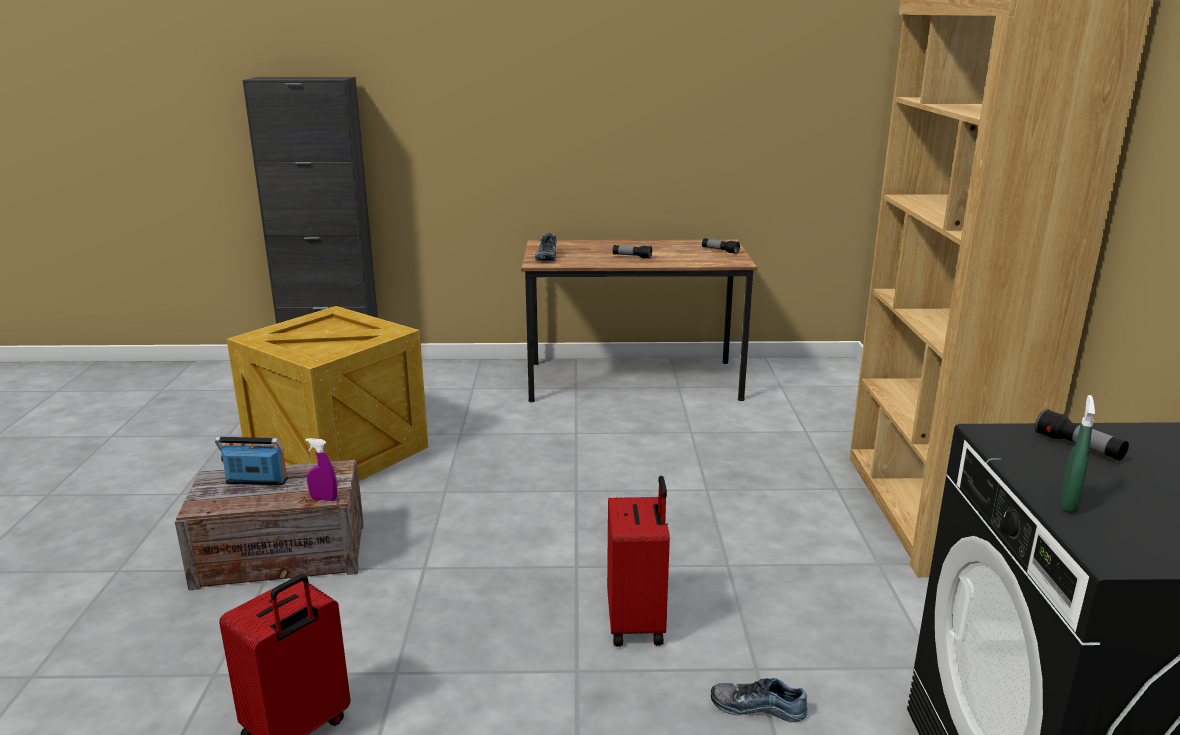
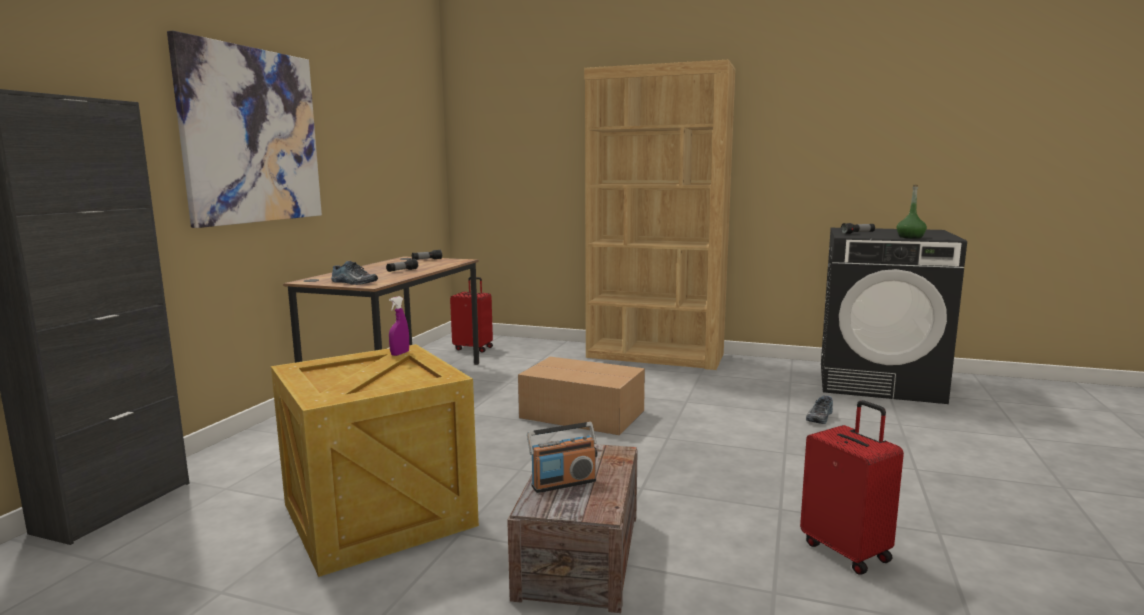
camera: 70 degrees left, 10 degrees down
radio [215,437,288,485] -> radio turned 135 degrees counterclockwise [527,422,597,493]
purple spray bottle [305,438,337,501] -> purple spray bottle moved to [389,296,409,356]
red suitcase [607,476,670,647] -> red suitcase moved to [450,277,493,353]
green spray bottle [1061,395,1095,513] -> green bottle [896,185,927,238]
none -> picture [167,31,322,228]
none -> cardboard box [518,357,645,435]

